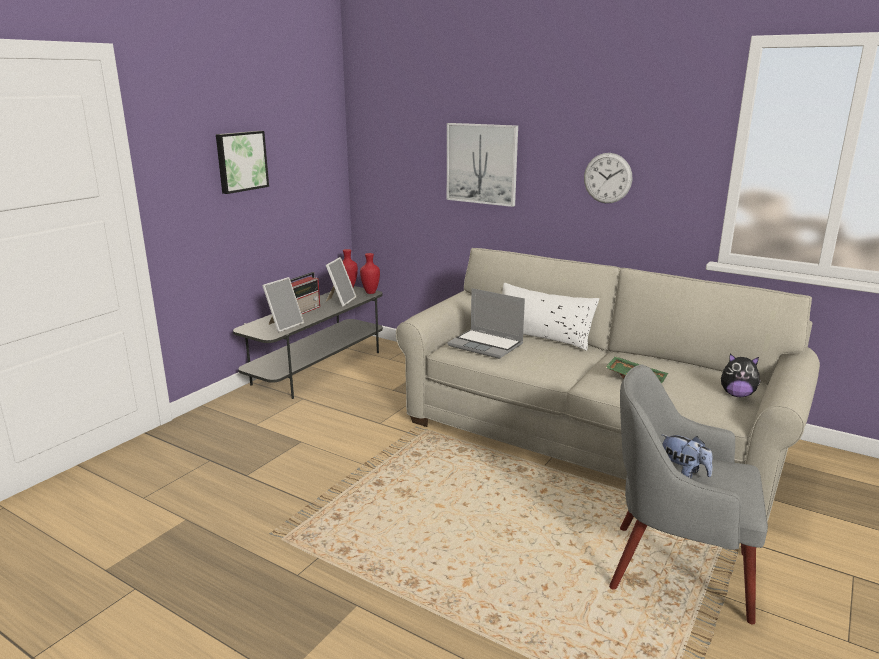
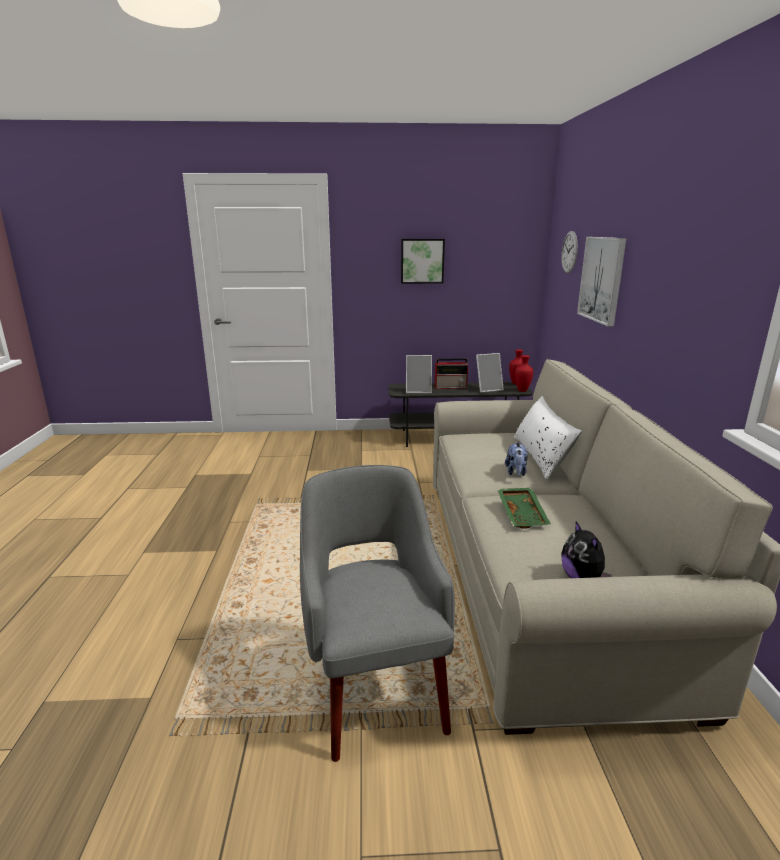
camera: 55 degrees right, 0 degrees up
laptop [447,288,525,359] -> none
wall clock [584,153,632,203] -> wall clock moved to [561,231,578,273]
plush toy [662,435,713,478] -> plush toy moved to [505,442,528,476]

